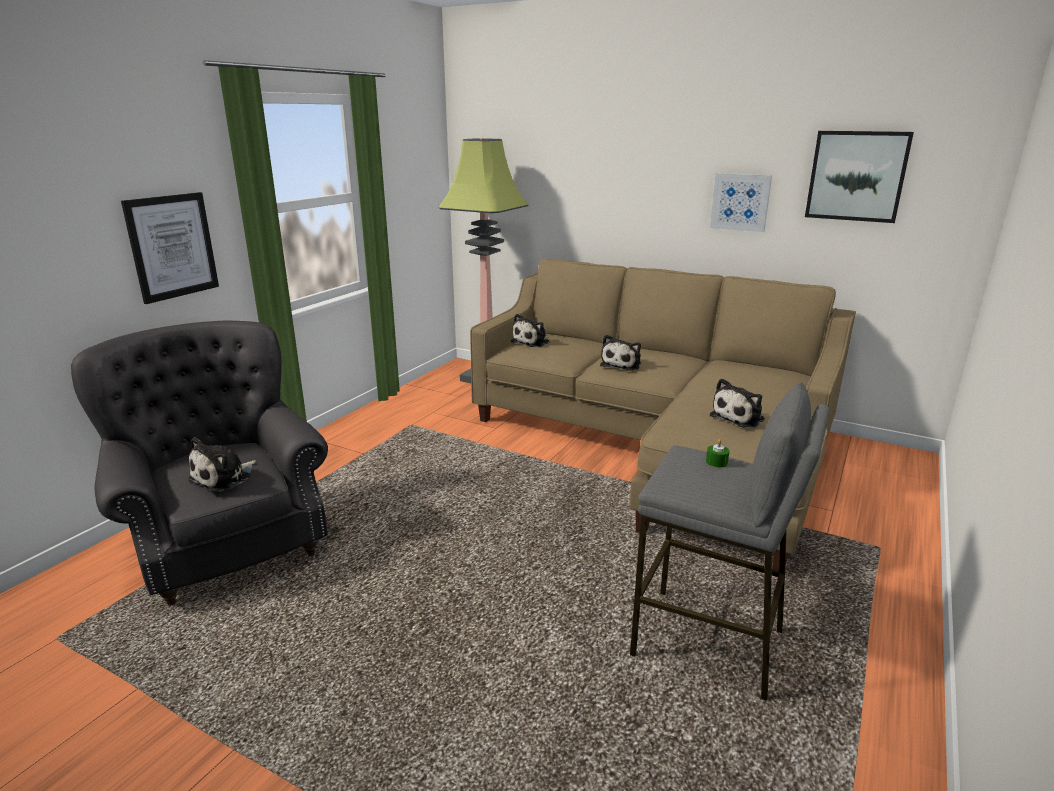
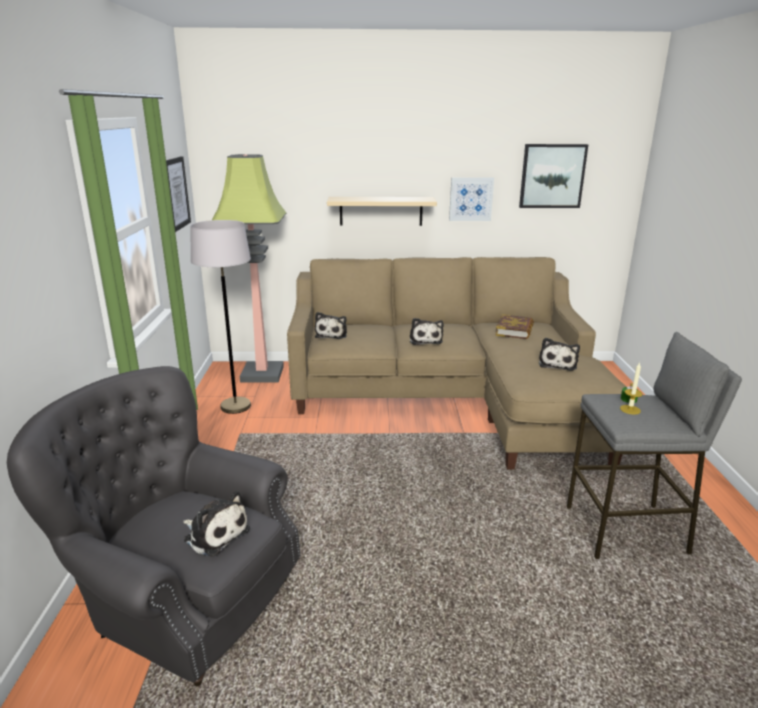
camera: 30 degrees left, 0 degrees up
picture [121,192,219,304] -> picture moved to [166,156,191,232]
plush toy [188,437,256,492] -> plush toy turned 60 degrees counterclockwise [183,491,250,557]
none -> grey floor lamp [190,220,251,414]
none -> beige shelf [327,197,437,226]
none -> book [496,314,534,339]
none -> candle [620,362,642,414]

